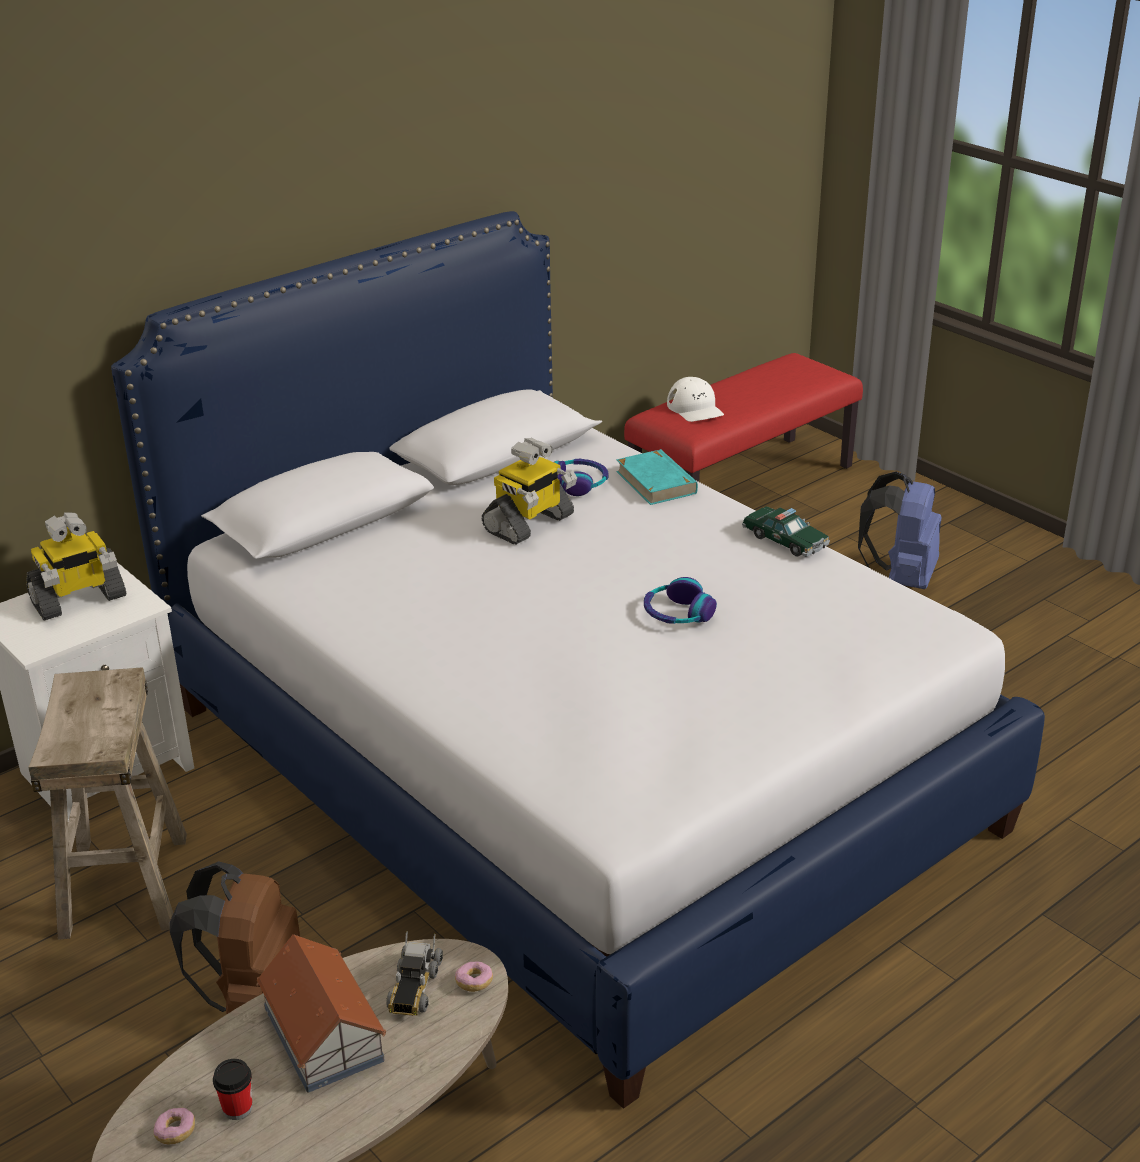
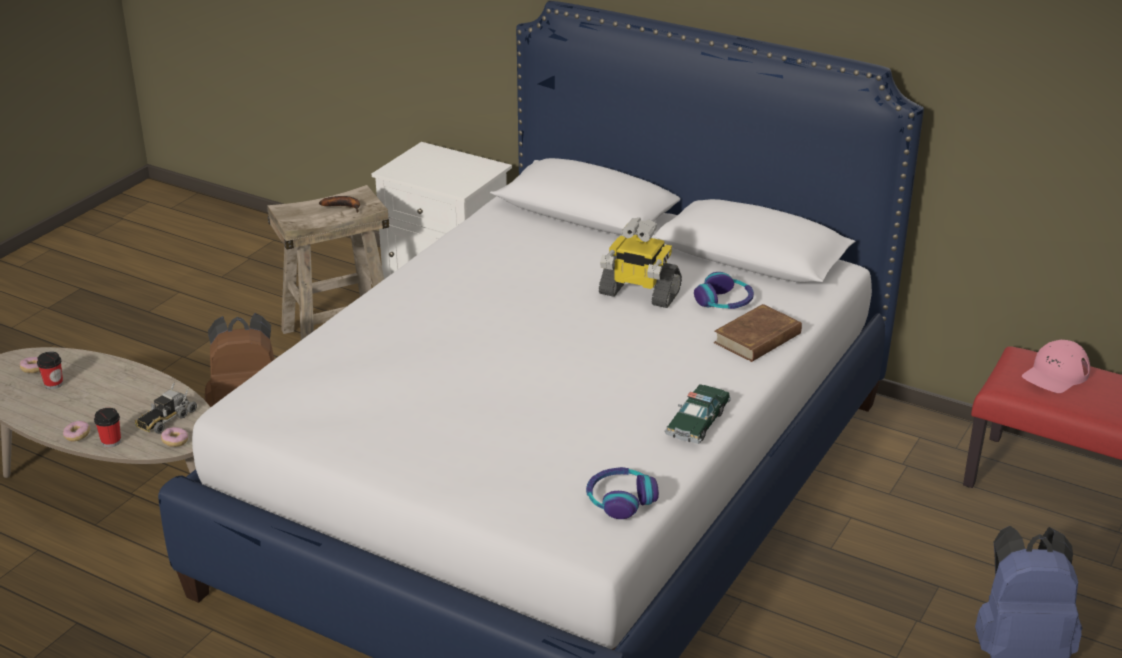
camera: 70 degrees right, 0 degrees up
toy robot [26,512,126,621] -> none
toy house [256,934,386,1093] -> none
toy truck [387,931,443,1016] -> toy truck turned 45 degrees counterclockwise [135,383,197,434]
turquoise book [616,449,698,505] -> brown book [714,304,802,362]
headphones [644,577,717,624] -> headphones moved to [586,467,659,519]
white cap [667,377,724,422] -> pink cap [1022,339,1090,393]
none -> donut [63,421,90,441]
none -> cup [94,408,121,448]
none -> banana [319,196,360,213]

